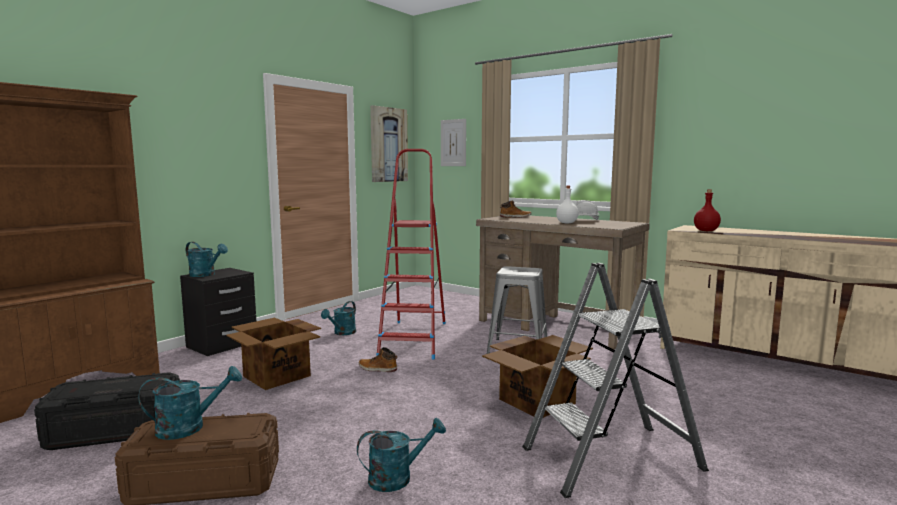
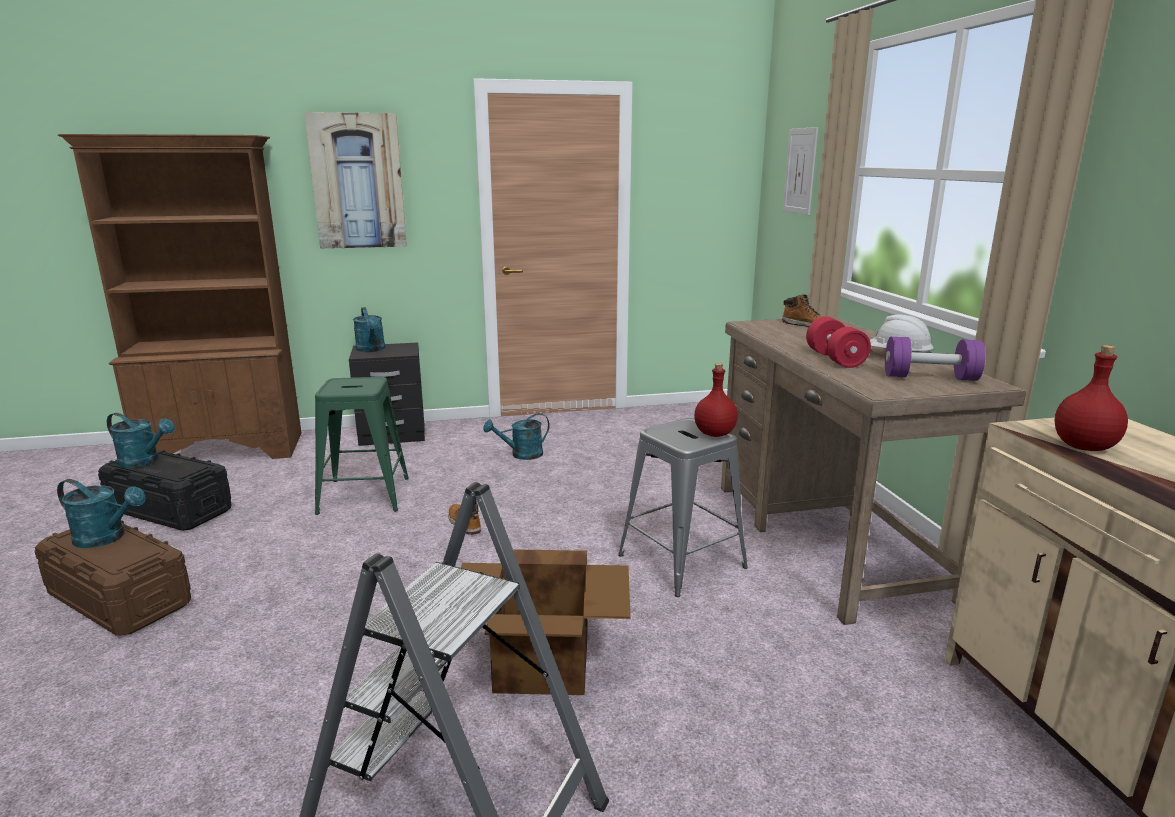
camera: 40 degrees right, 10 degrees up
cardboard box [226,318,321,390] -> green stool [315,377,409,515]
turquoise watering can [357,418,446,492] -> turquoise watering can moved to [107,413,175,468]
picture [370,105,408,182] -> picture moved to [304,112,407,249]
red step ladder [376,149,446,359] -> none
white bottle [556,186,579,223] -> red dumbbell [806,317,871,368]
none -> red bottle [694,363,738,437]
none -> purple dumbbell [885,337,985,381]

